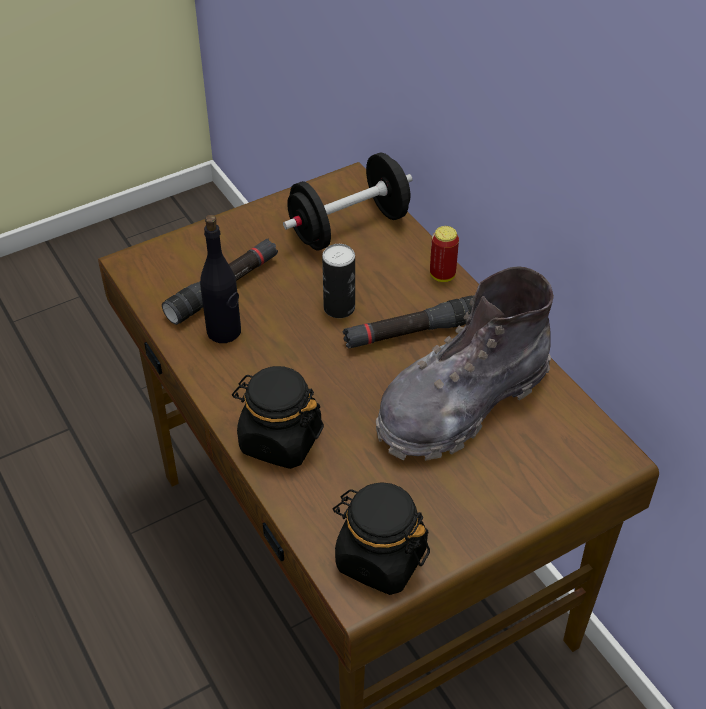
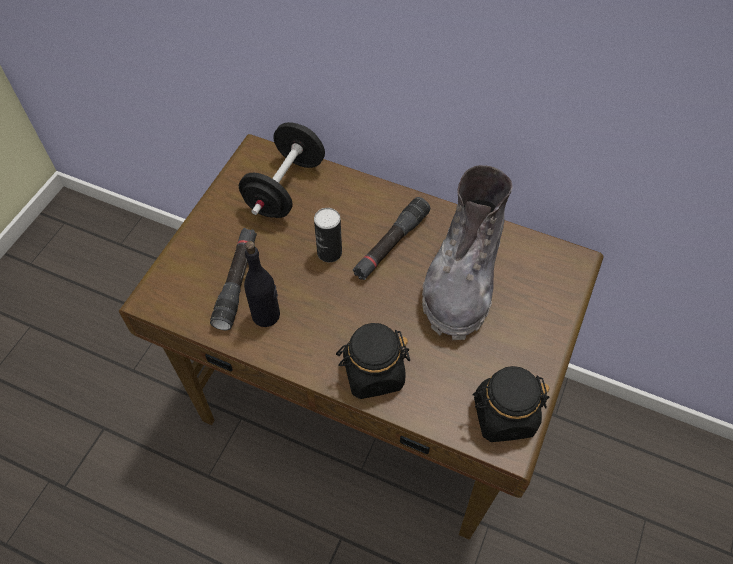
camera: 35 degrees left, 10 degrees up
can [430,226,459,282] -> none

